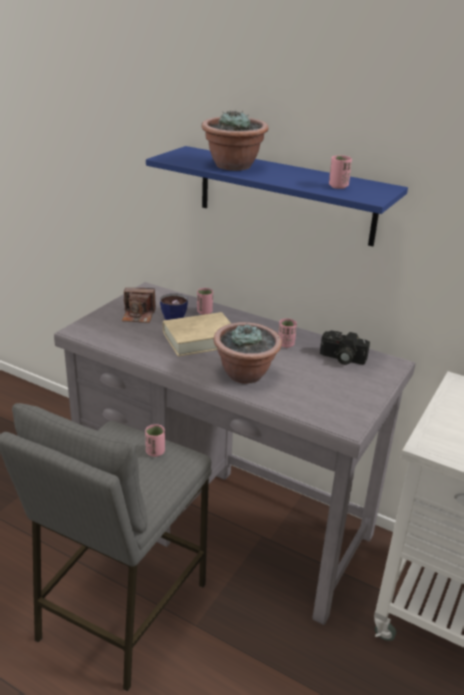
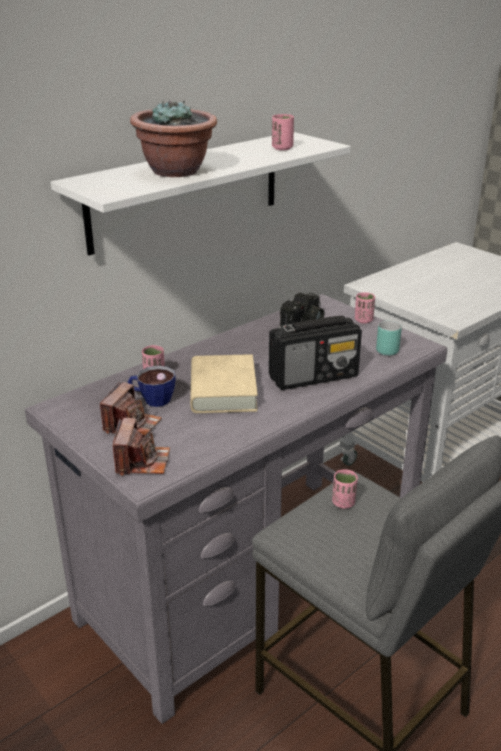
camera: 70 degrees left, 0 degrees up
blue shelf [146,146,408,247] -> white shelf [51,132,351,255]
potted plant [214,322,282,384] -> radio [269,316,362,390]
pink cup [278,319,297,348] -> pink cup moved to [355,292,375,323]
none -> camera [113,418,170,476]
none -> turquoise mug [376,320,402,356]

